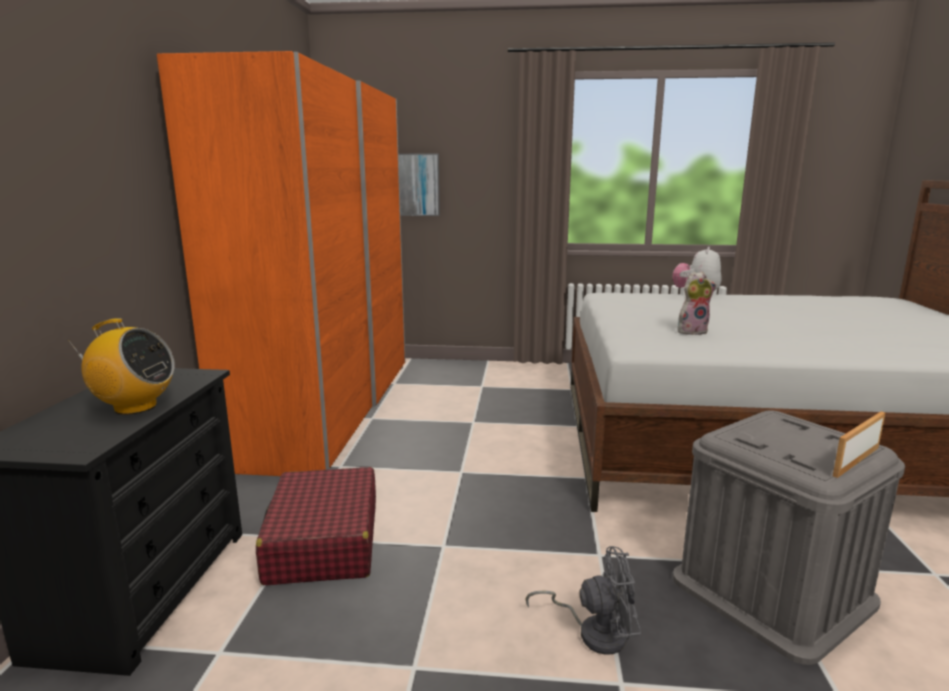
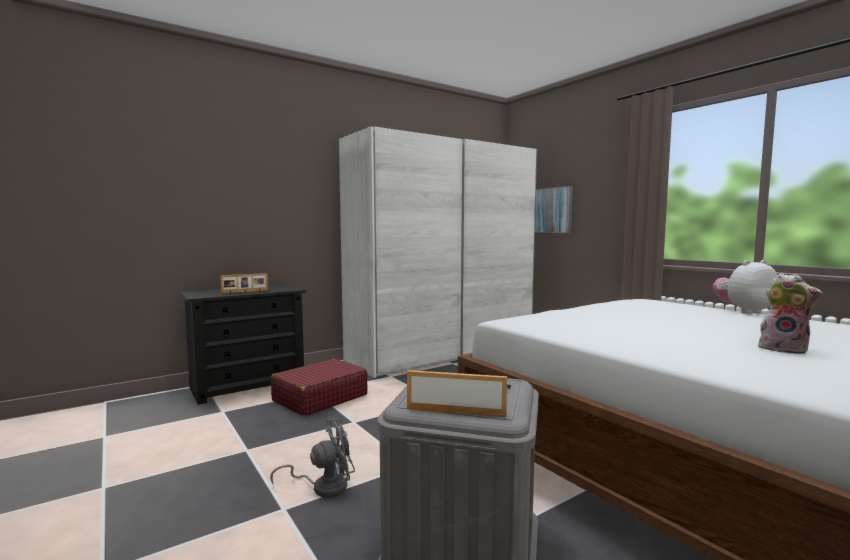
camera: 50 degrees right, 10 degrees down
radio [68,318,175,415] -> picture frame [220,273,268,294]
orange wardrobe [157,51,405,476] -> white wardrobe [339,126,537,378]
grey fan [525,546,641,655] -> grey fan turned 75 degrees counterclockwise [270,419,355,498]
plush toy [678,272,716,335] -> plush toy moved to [758,273,823,354]

